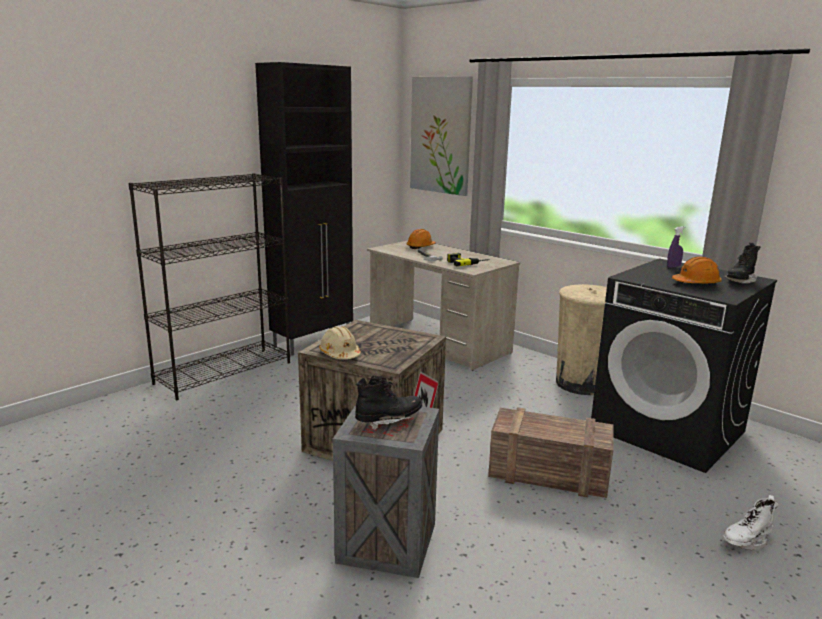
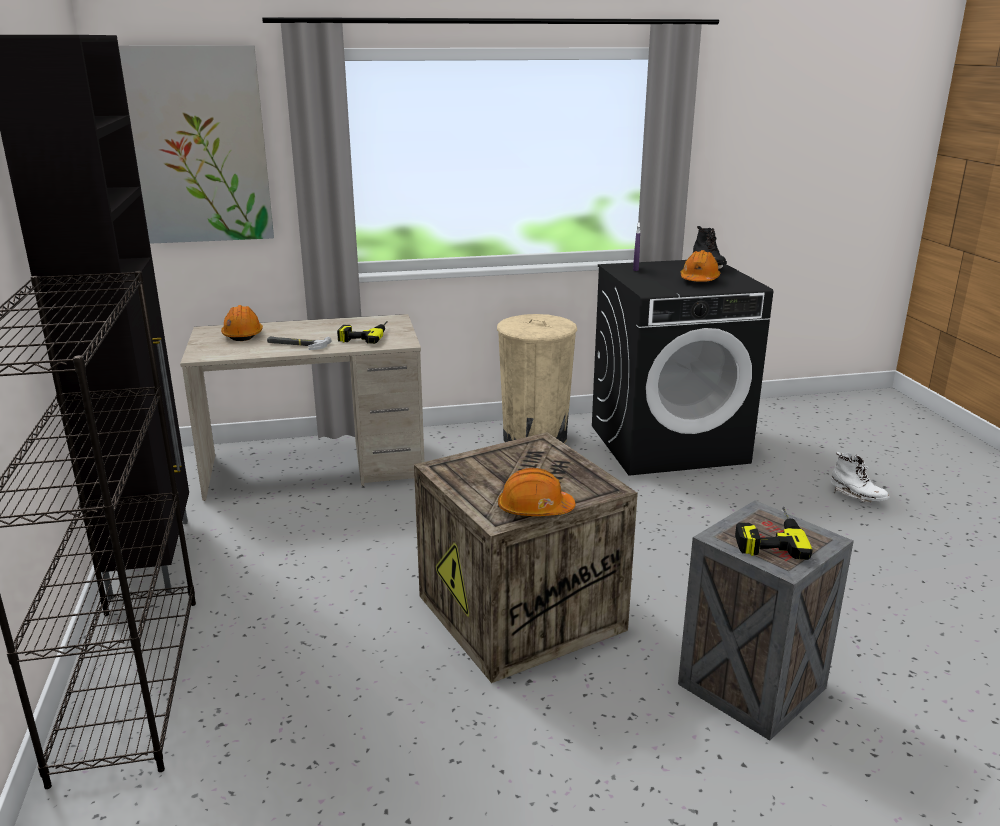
camera: 55 degrees left, 5 degrees up
beige hard hat [319,326,361,359] -> orange hard hat [498,468,576,516]
black boot [355,376,422,430] -> power drill [735,507,813,560]
crate [488,407,613,498] -> none
white boot [723,495,778,550] -> white boot turned 45 degrees counterclockwise [831,452,890,502]

